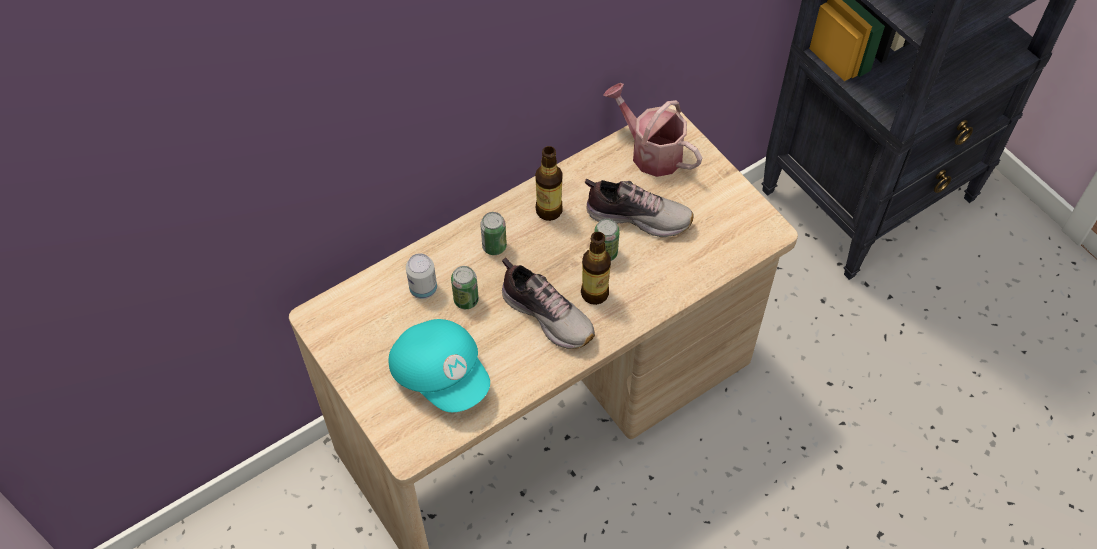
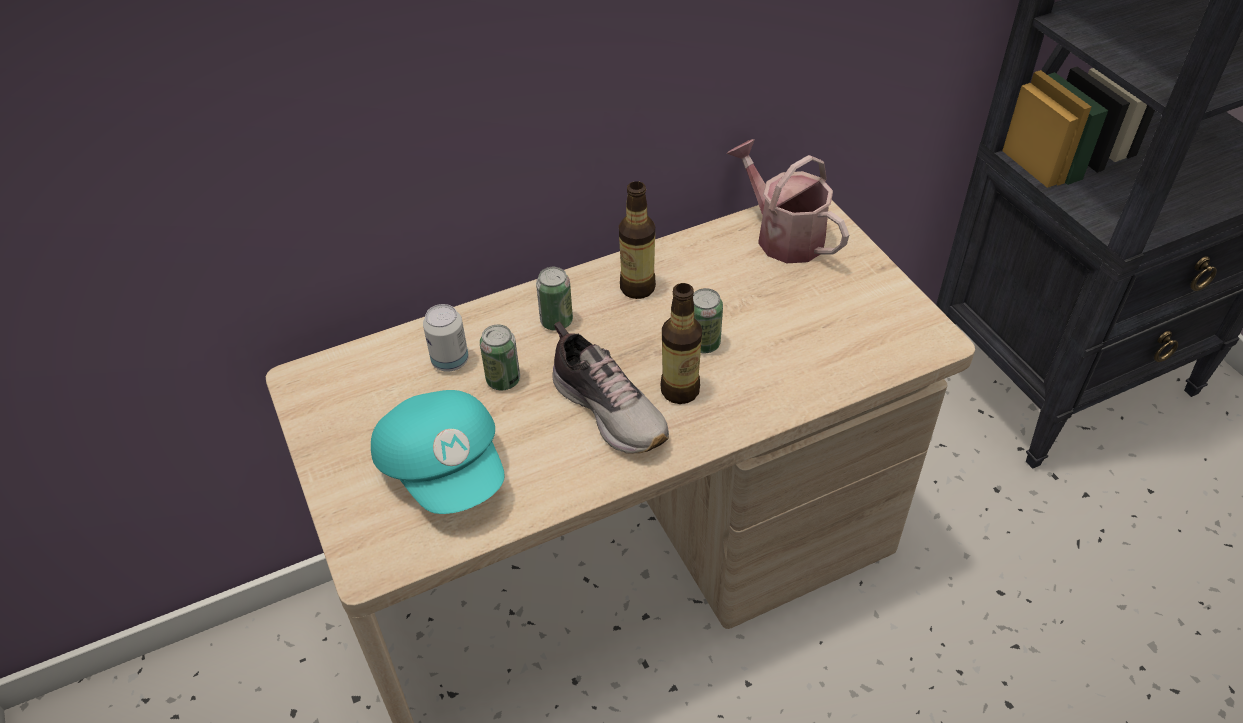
camera: 10 degrees right, 10 degrees down
shoe [585,179,694,237] -> none

